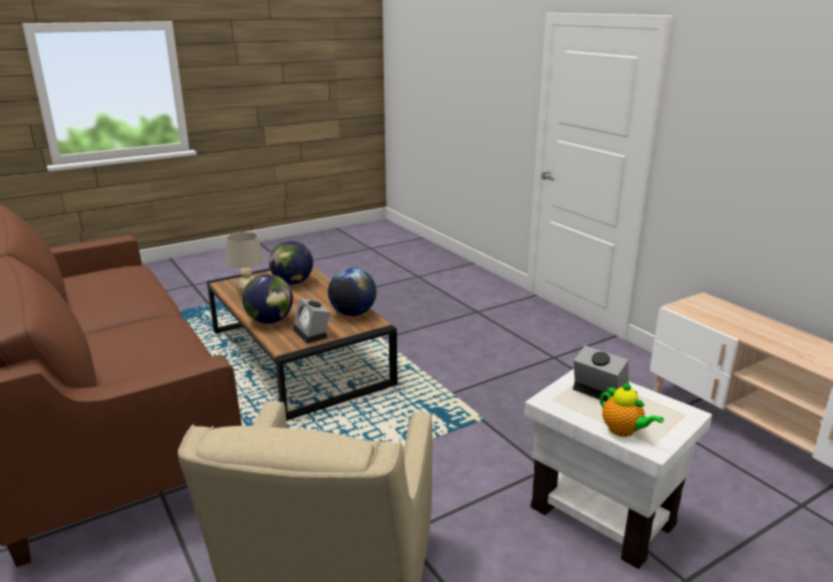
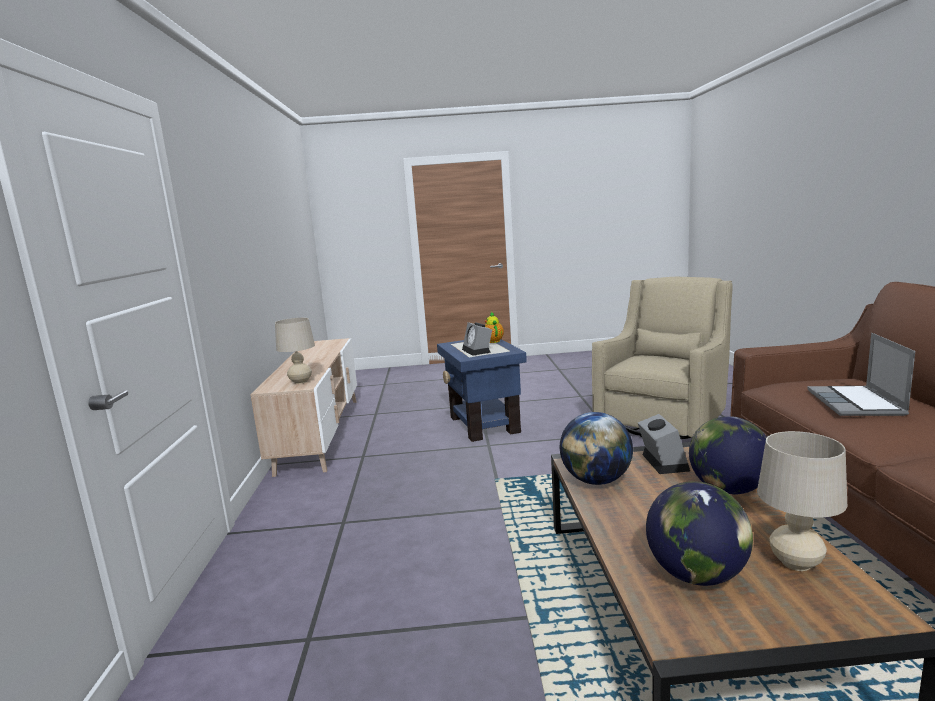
camera: 150 degrees left, 10 degrees down
white side table [524,369,712,569] -> blue side table [437,339,527,442]
none -> beige table lamp [275,318,315,384]
none -> laptop [807,333,915,416]

